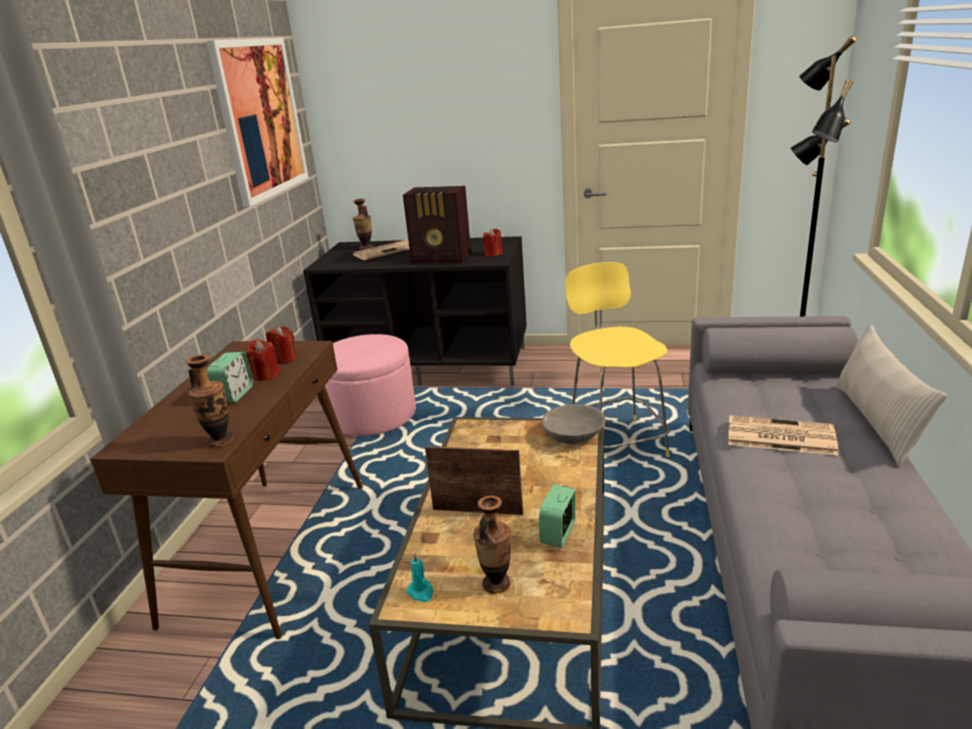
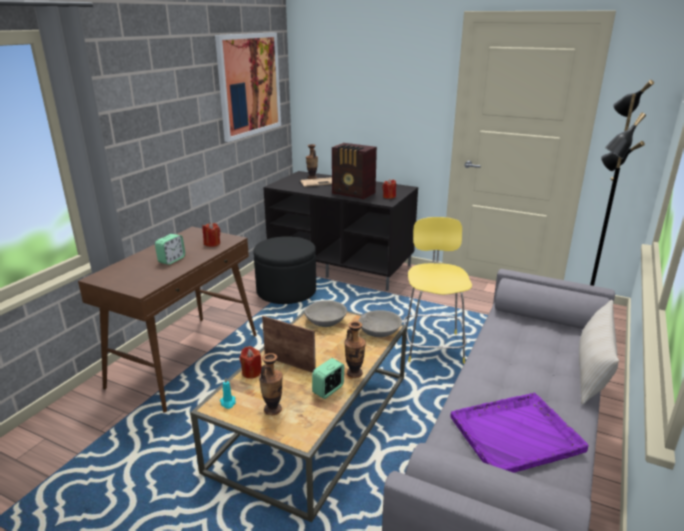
camera: 15 degrees right, 0 degrees up
vase [186,354,234,448] -> vase moved to [344,321,366,378]
red candle [246,339,280,381] -> red candle moved to [239,346,262,379]
pink ottoman [325,334,416,436] -> black ottoman [253,236,316,304]
newspaper [728,415,838,455] -> none
none -> grey bowl [304,300,347,327]
none -> purple tray [451,392,589,473]

